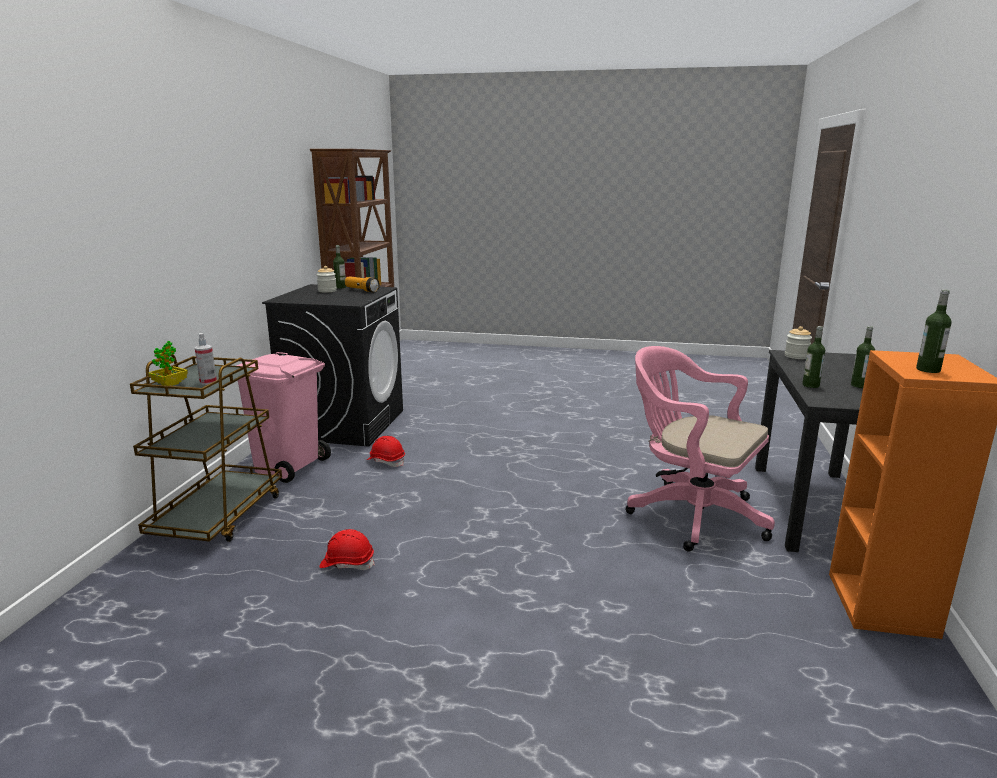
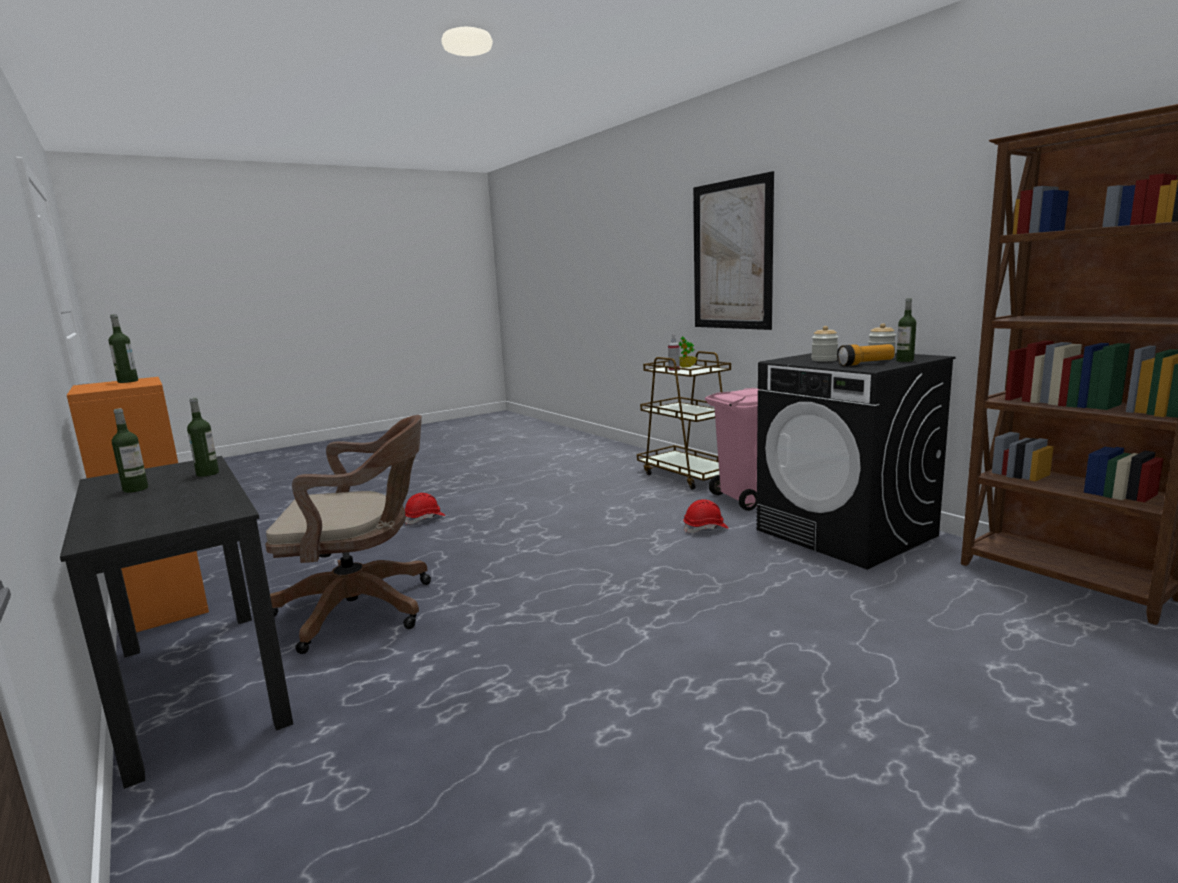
camera: 135 degrees right, 5 degrees down
red hard hat [319,529,375,570] -> red hard hat moved to [405,493,446,525]
pink office chair [626,346,775,551] -> brown office chair [265,415,431,654]
jar [785,326,812,359] -> jar moved to [811,326,839,362]
none -> picture [693,171,774,330]

